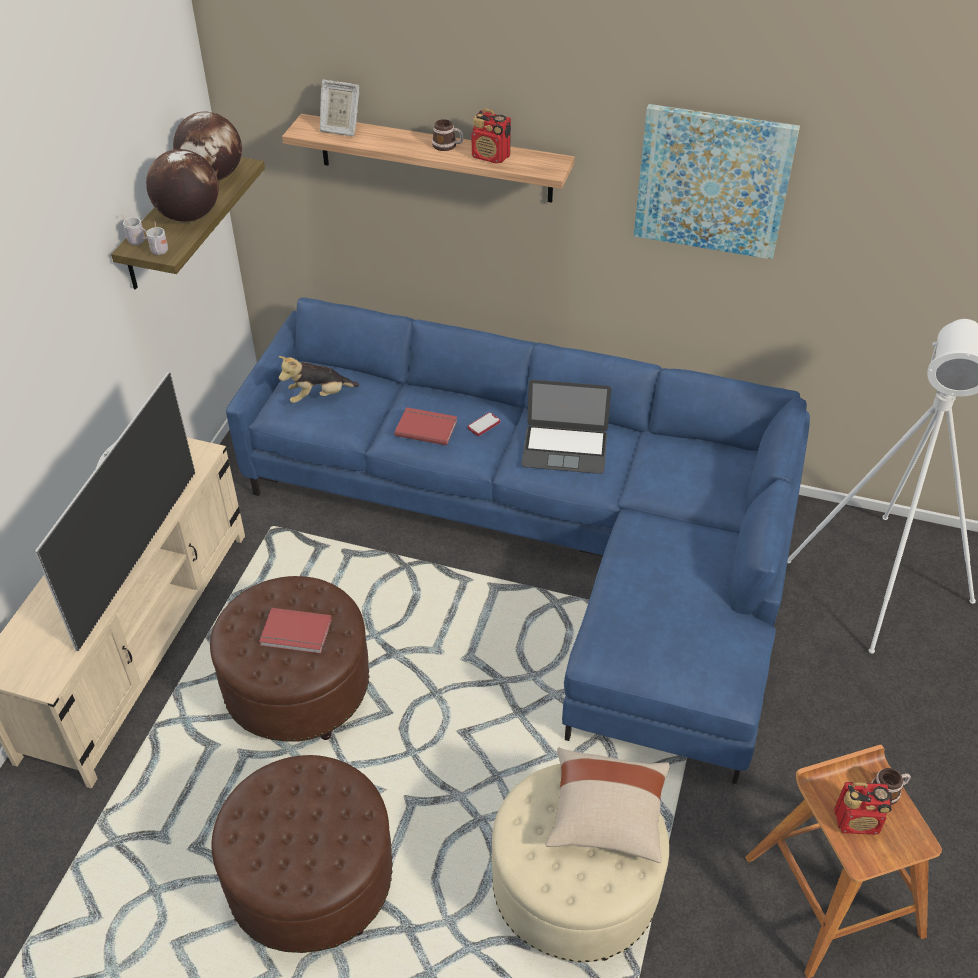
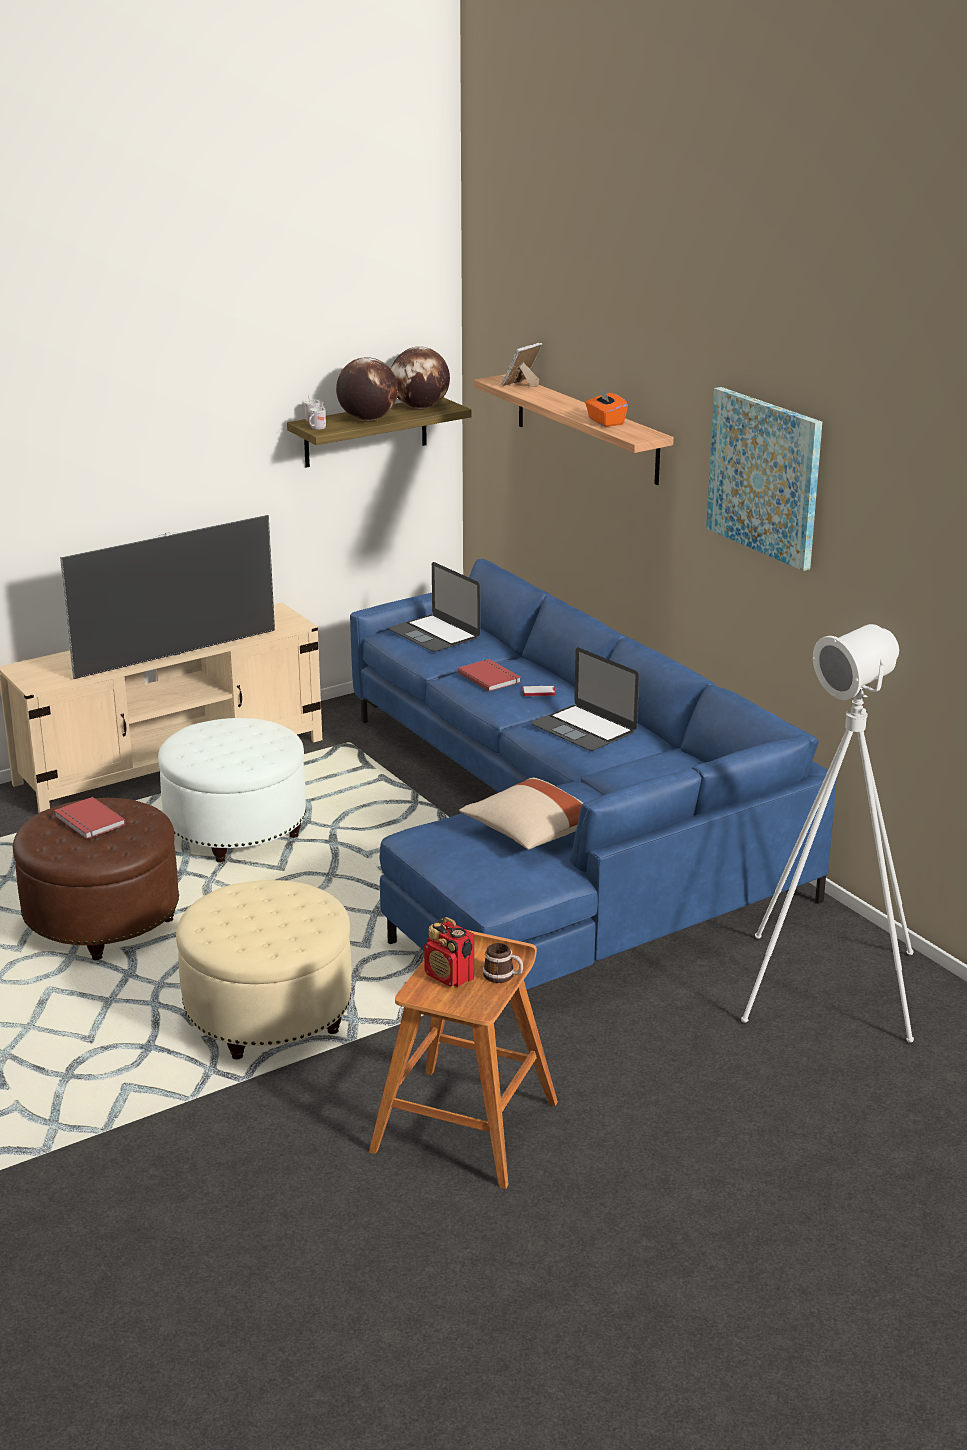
camera: 40 degrees right, 20 degrees down
brown ottoman [210,576,370,741] -> white ottoman [158,718,306,862]
red book [259,608,332,654] -> red book moved to [54,797,126,839]
plush toy [278,356,359,403] -> laptop [388,562,480,652]
picture frame [320,80,360,136] -> picture frame turned 75 degrees clockwise [501,343,543,387]
mug [432,119,463,151] -> none
radio [471,108,511,164] -> orange tissue box [585,388,628,427]
beige pillow [545,748,670,863] -> beige pillow moved to [459,778,583,850]

